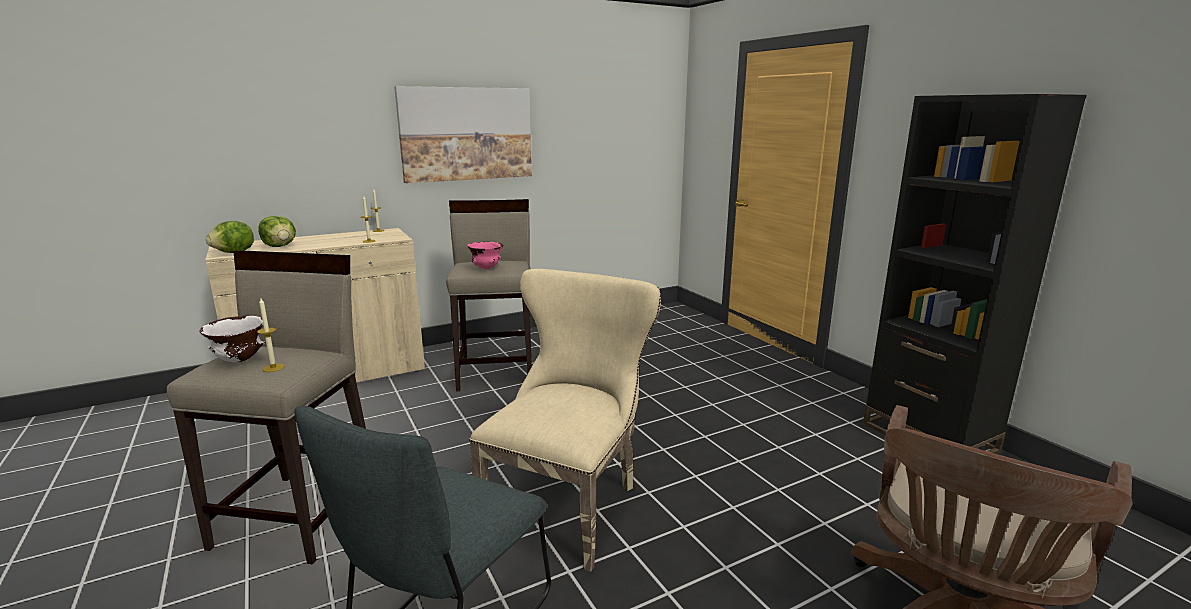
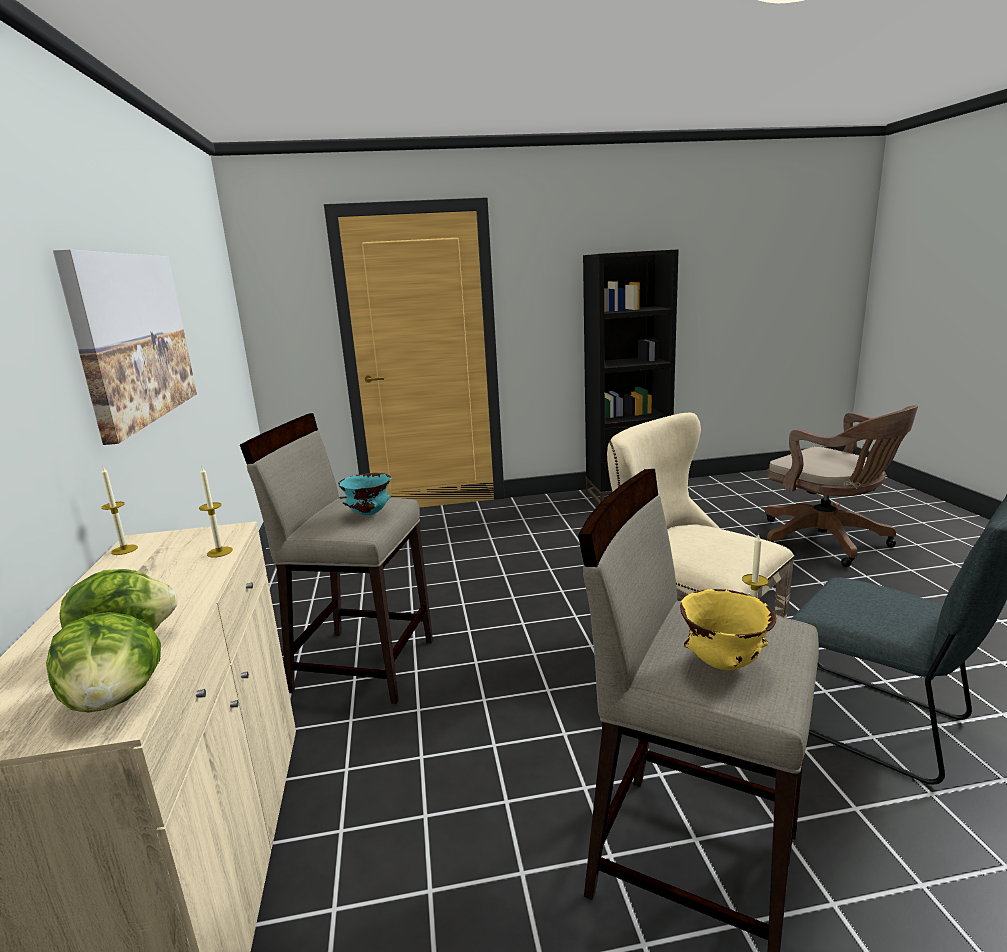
camera: 70 degrees left, 0 degrees up
white bowl [200,316,265,362] -> yellow bowl [680,589,776,670]
pink bowl [467,242,504,269] -> turquoise bowl [338,473,392,515]

